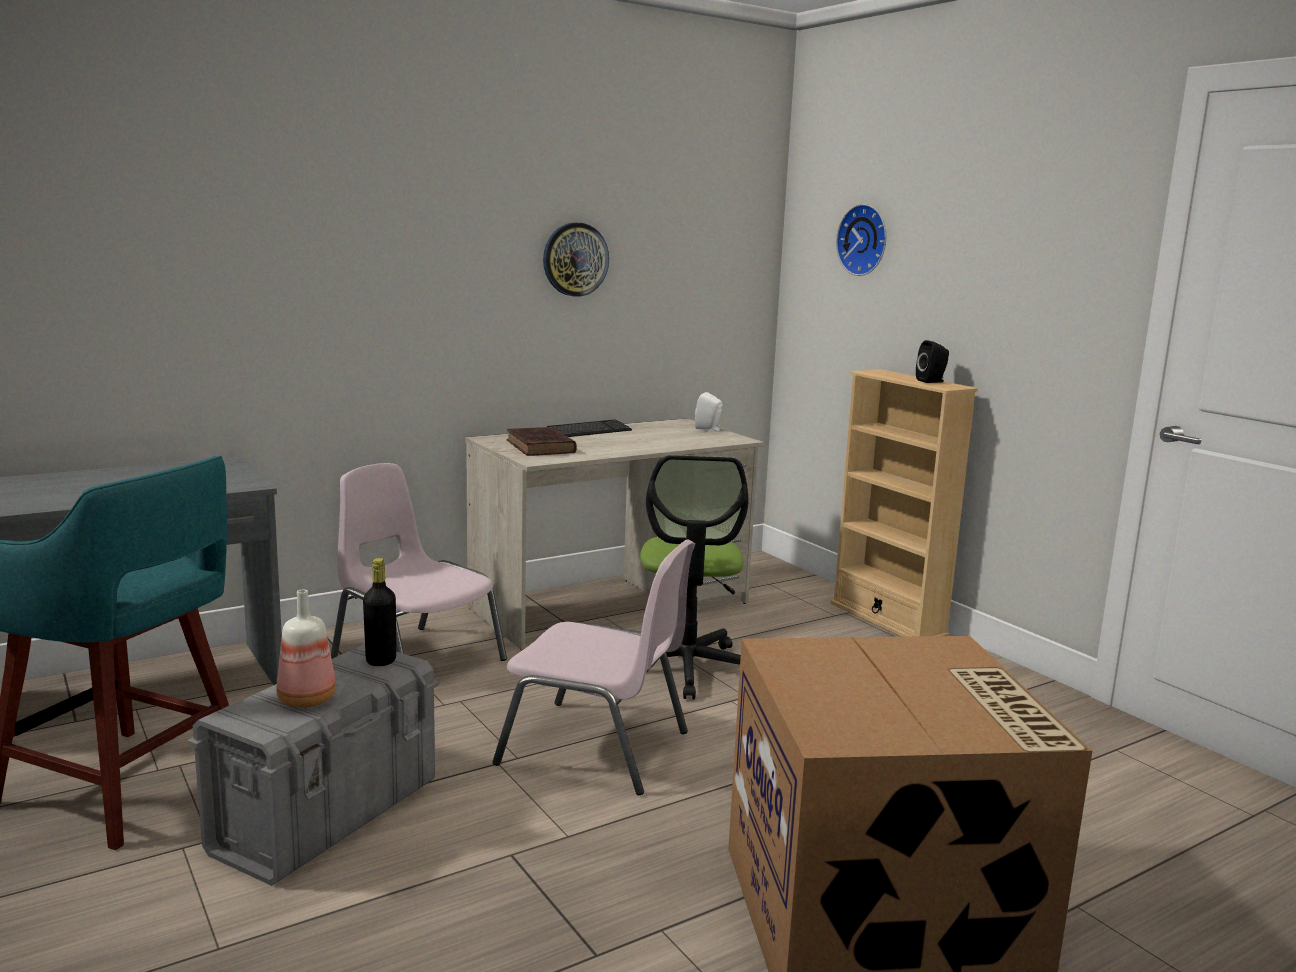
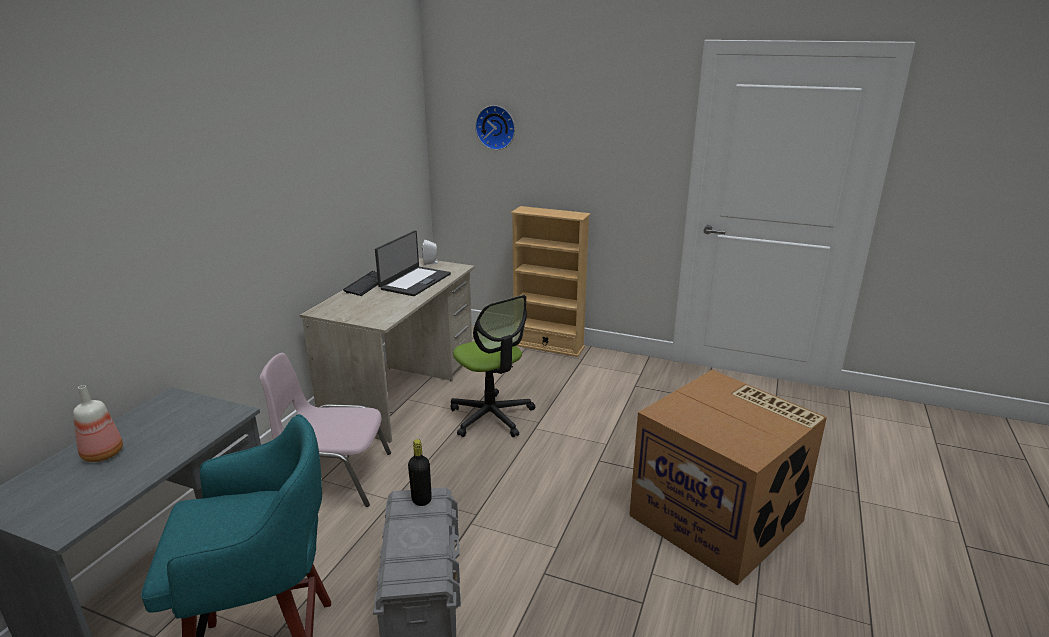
camera: 35 degrees left, 10 degrees up
bottle [276,590,336,708] -> bottle moved to [73,385,123,462]
pink chair [493,540,695,795] -> none
brown book [506,427,577,456] -> none
wall clock [543,222,609,297] -> none
black speaker [916,340,949,383] -> none
none -> laptop [375,230,451,296]

